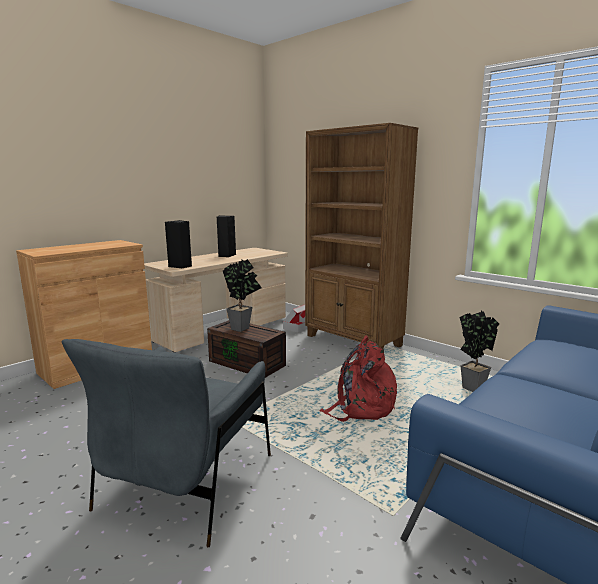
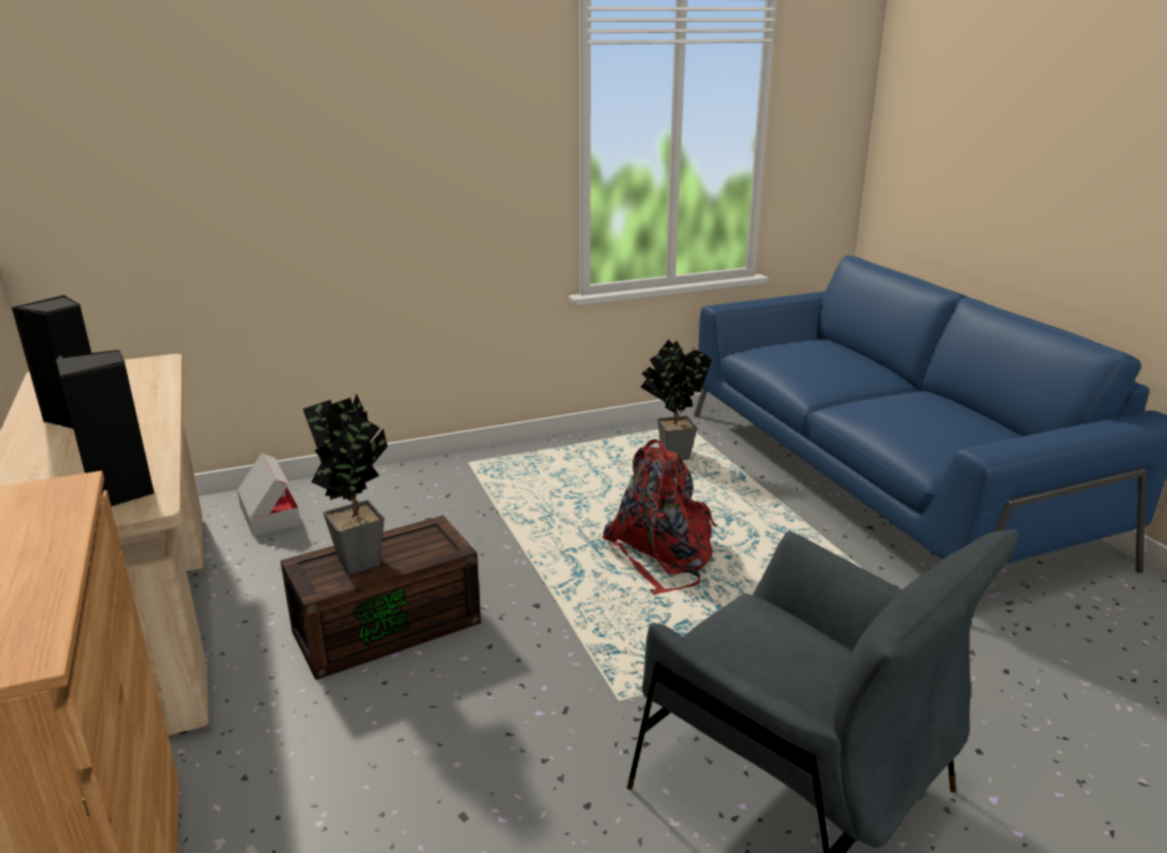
camera: 65 degrees left, 10 degrees up
brown bookcase [305,123,418,349] -> none

